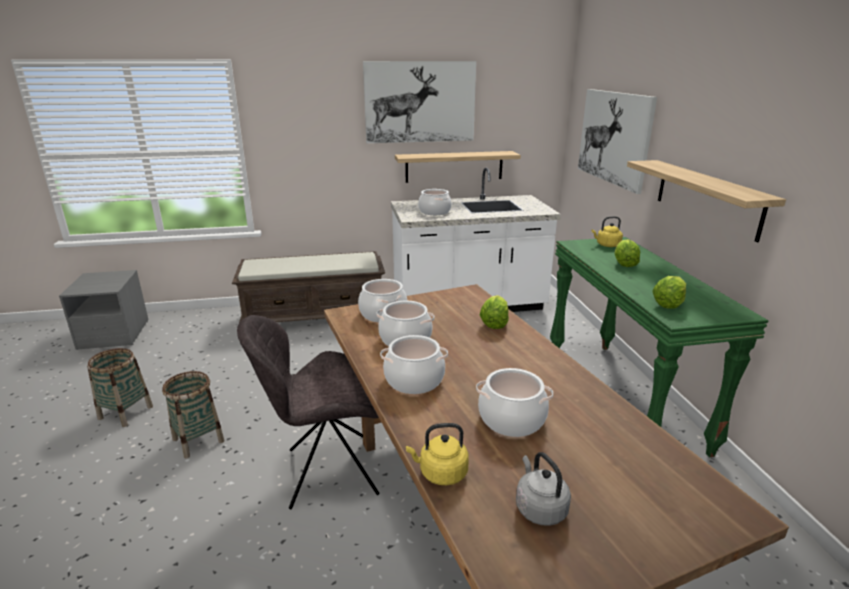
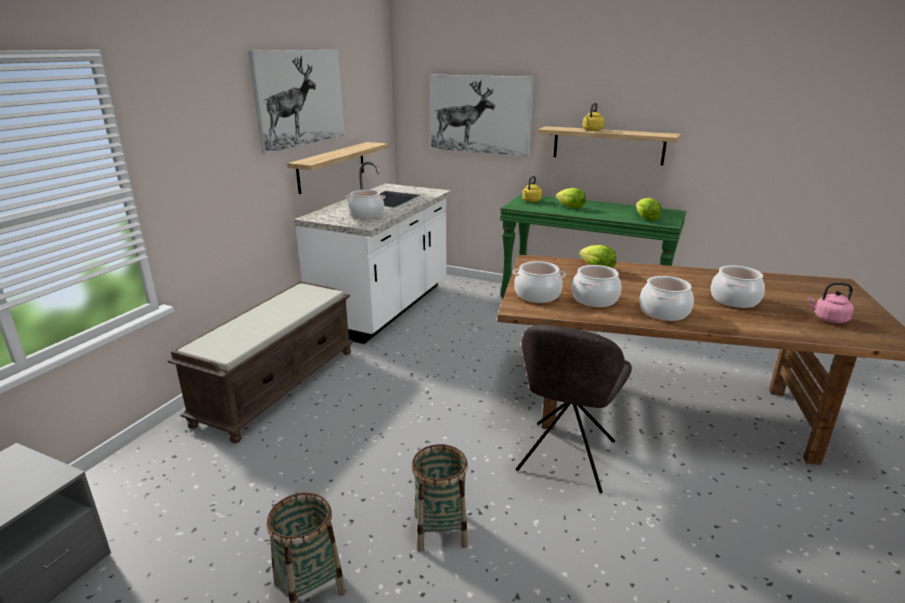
camera: 55 degrees left, 0 degrees up
yellow kettle [406,423,469,485] -> yellow kettle moved to [583,103,605,131]
grey kettle [516,452,571,526] -> pink kettle [807,282,854,323]

